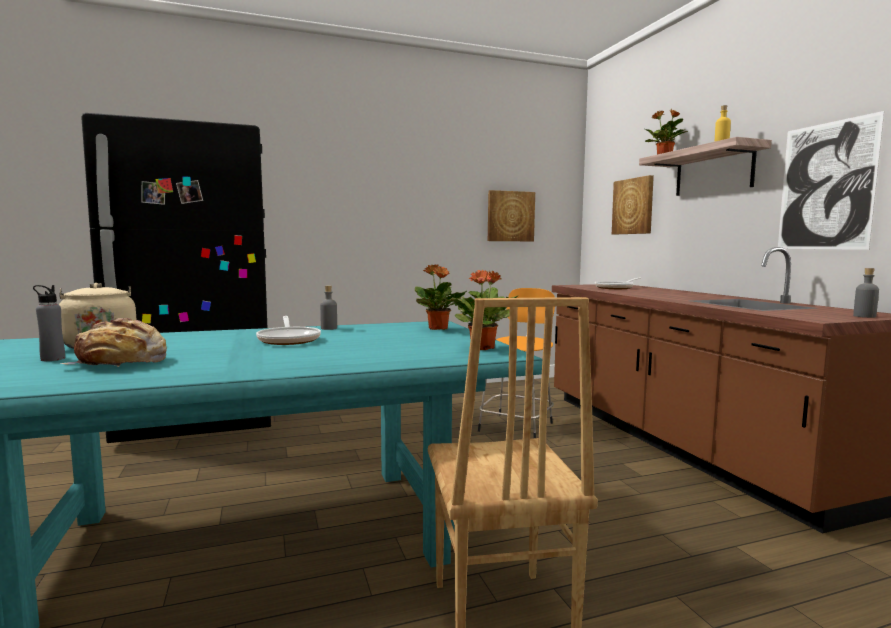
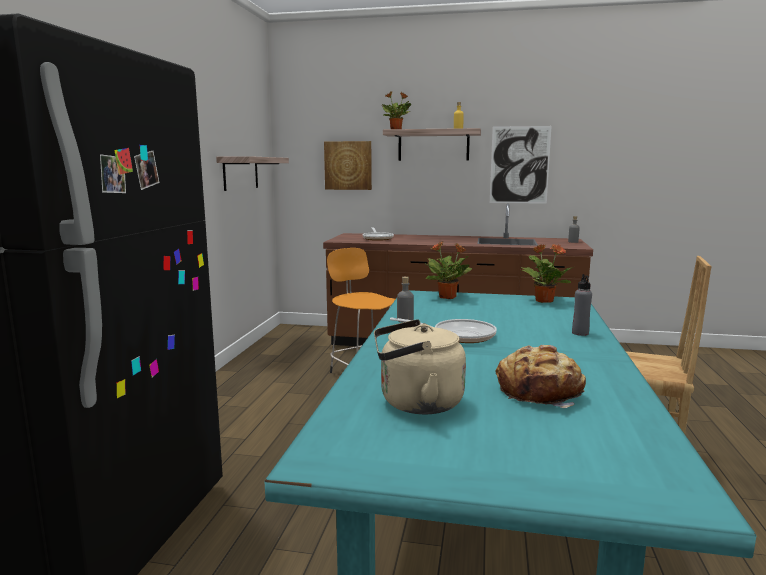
camera: 60 degrees left, 5 degrees up
grey bottle [33,285,65,361] -> grey bottle moved to [572,274,592,336]
picture [488,190,535,241] -> shelf [216,156,289,191]

